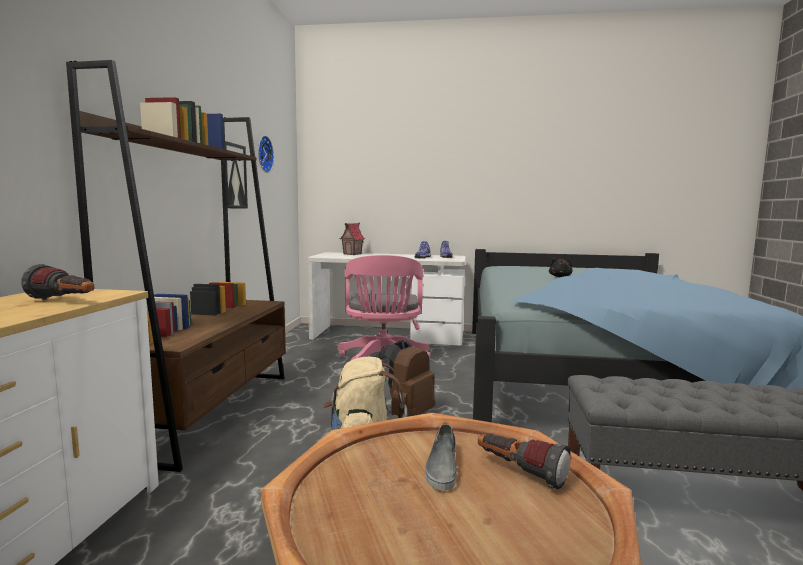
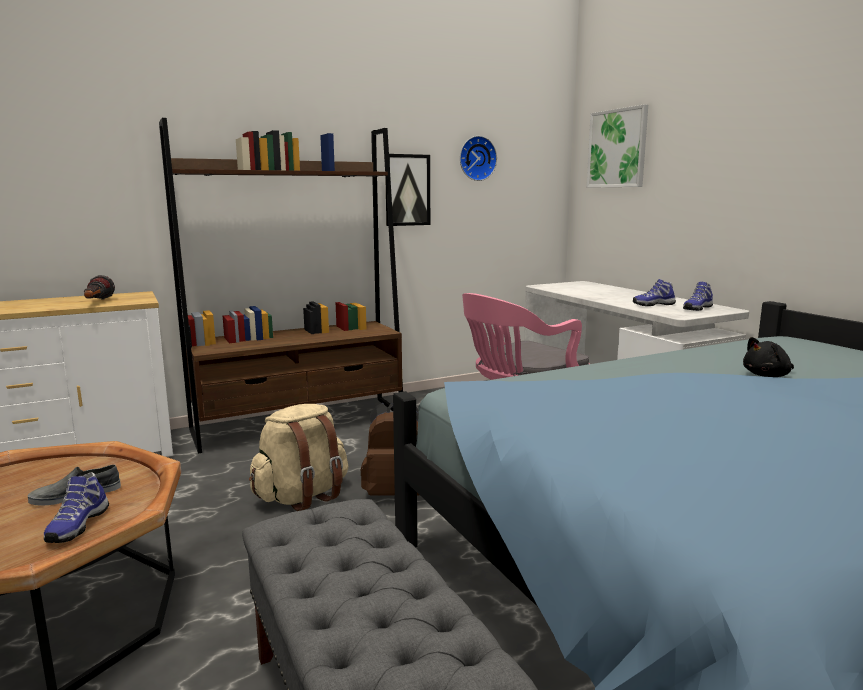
camera: 55 degrees right, 5 degrees up
toy house [340,223,365,255] -> none
flashlight [478,433,571,489] -> shoe [44,472,109,543]
none -> picture [587,104,648,188]

